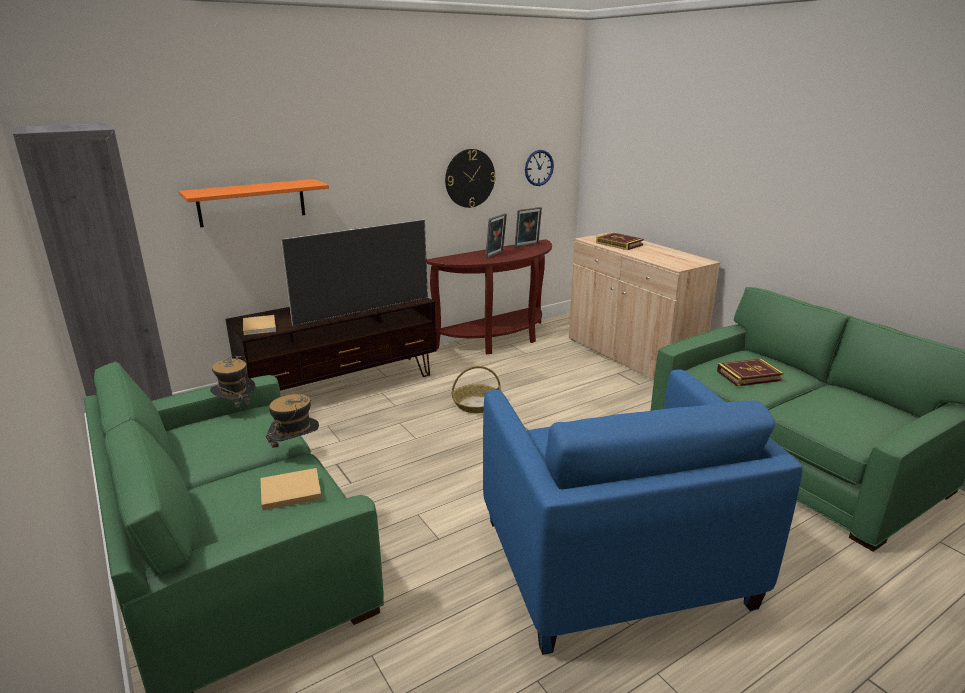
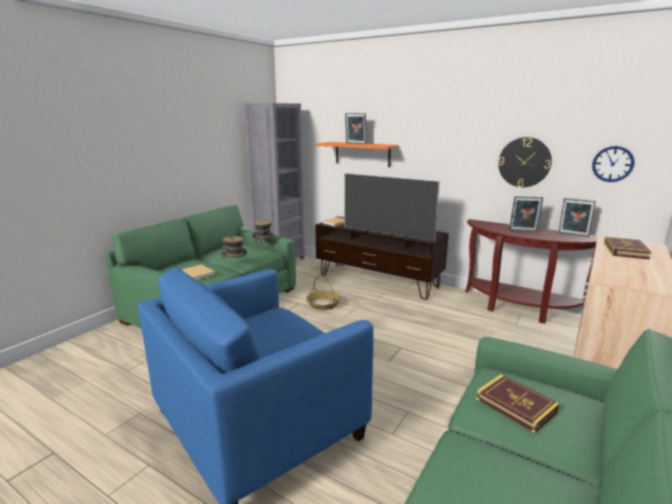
camera: 65 degrees right, 5 degrees down
basket [451,366,501,413] -> basket moved to [306,276,341,310]
none -> picture frame [345,113,366,144]

